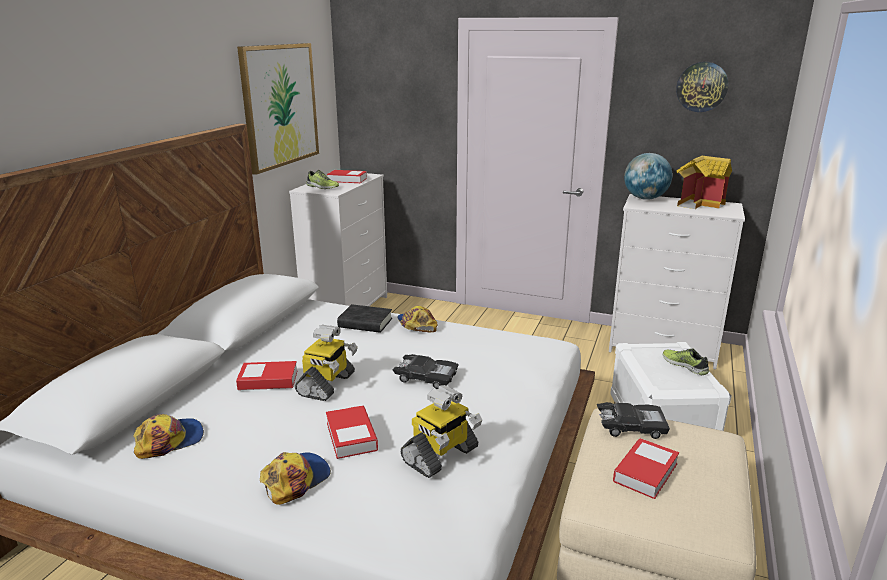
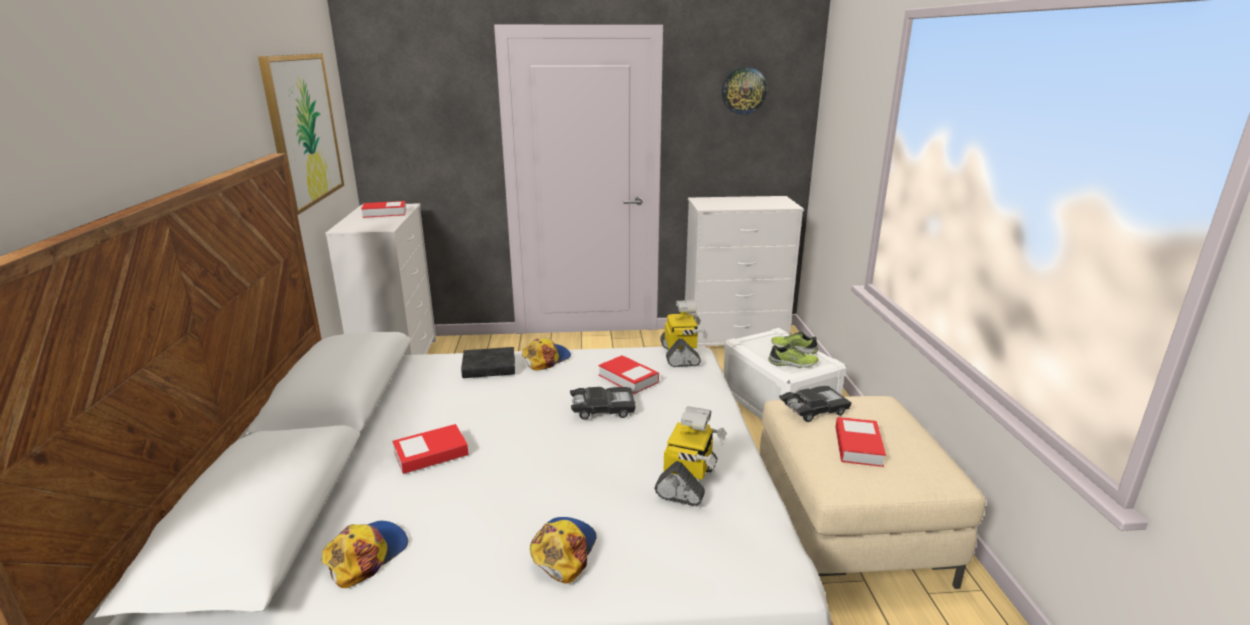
camera: 25 degrees left, 0 degrees up
toy robot [295,325,358,401] -> toy robot moved to [660,300,708,367]
shoe [306,170,339,189] -> shoe moved to [768,344,818,368]
book [326,405,378,459] -> book moved to [598,355,659,394]
cap [397,306,437,333] -> cap turned 90 degrees clockwise [522,338,571,371]
globe [624,153,673,200] -> none
toy house [676,156,732,209] -> none

